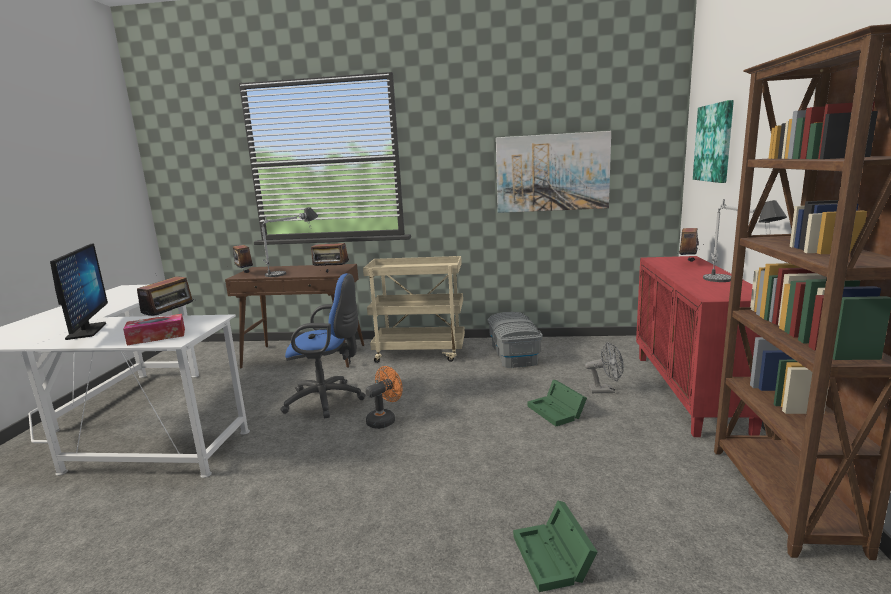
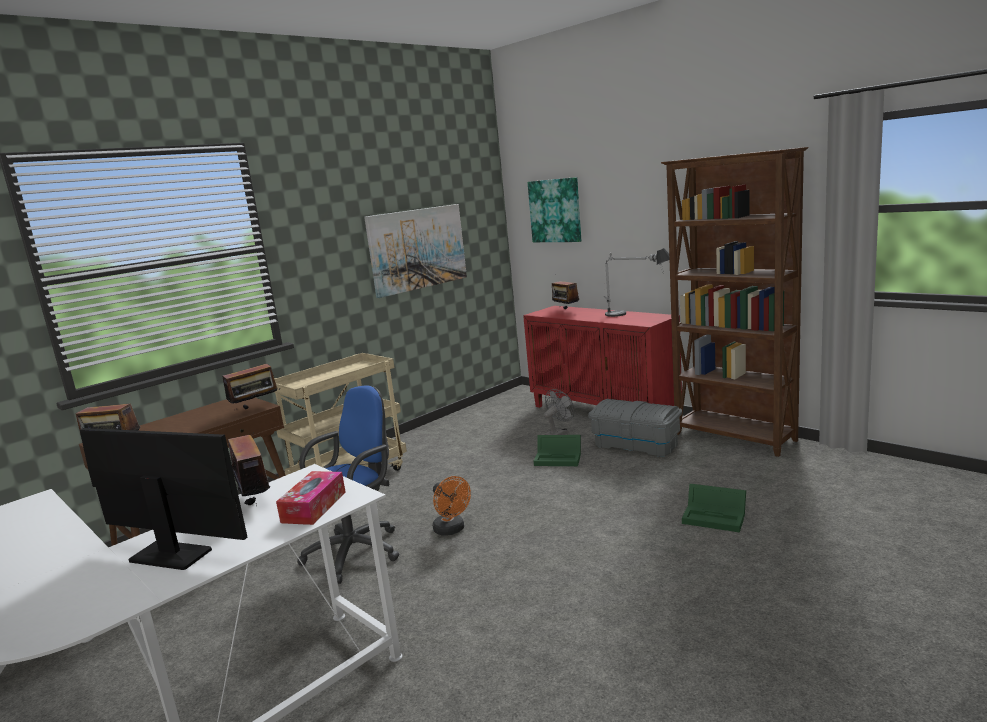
camera: 50 degrees left, 0 degrees up
table lamp [262,207,318,277] -> none
orange fan [366,366,403,429] -> orange fan turned 150 degrees clockwise [433,476,471,536]
grey storage box [487,312,543,368] -> grey storage box moved to [588,399,682,456]

